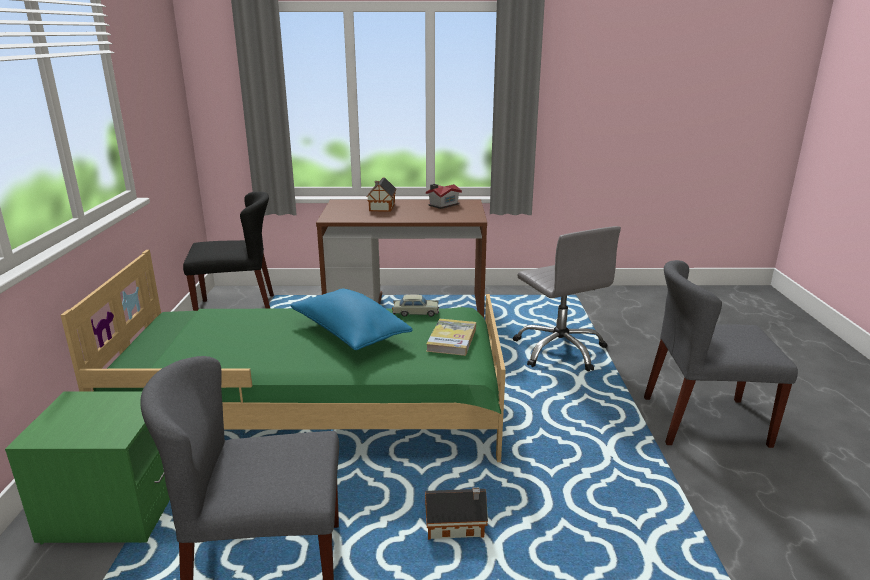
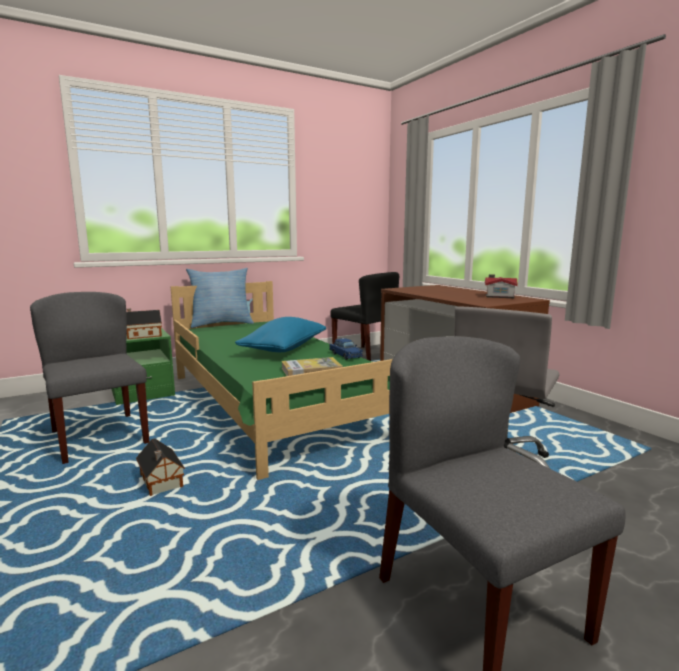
camera: 60 degrees right, 10 degrees down
toy house [367,178,397,212] -> toy house moved to [126,308,162,339]
beige toy car [392,295,439,317] -> blue toy car [329,338,363,360]
none -> pillow [186,268,254,328]

